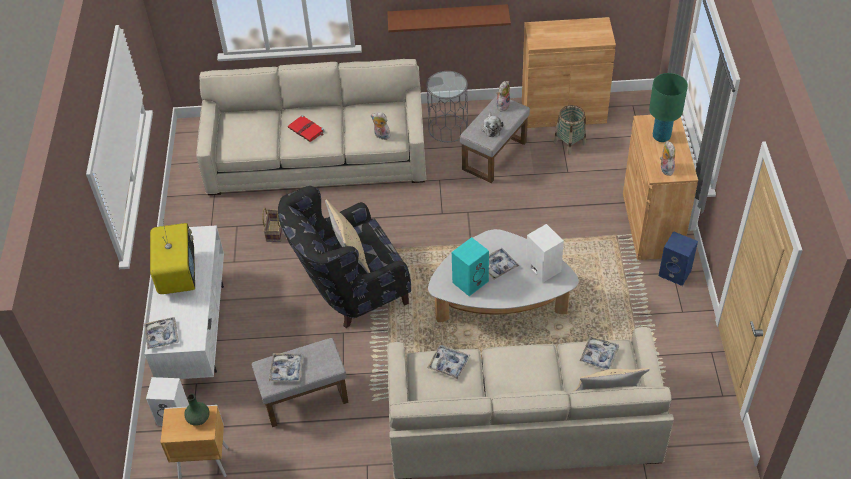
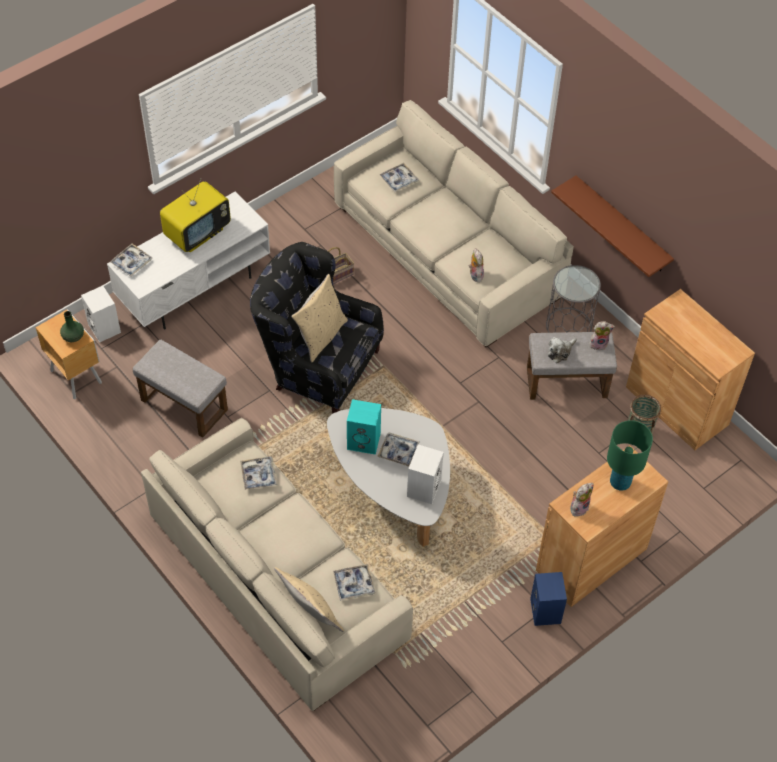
camera: 50 degrees right, 5 degrees up
tray [269,353,303,382] -> tray moved to [380,163,419,192]
red book [288,115,324,142] -> none

